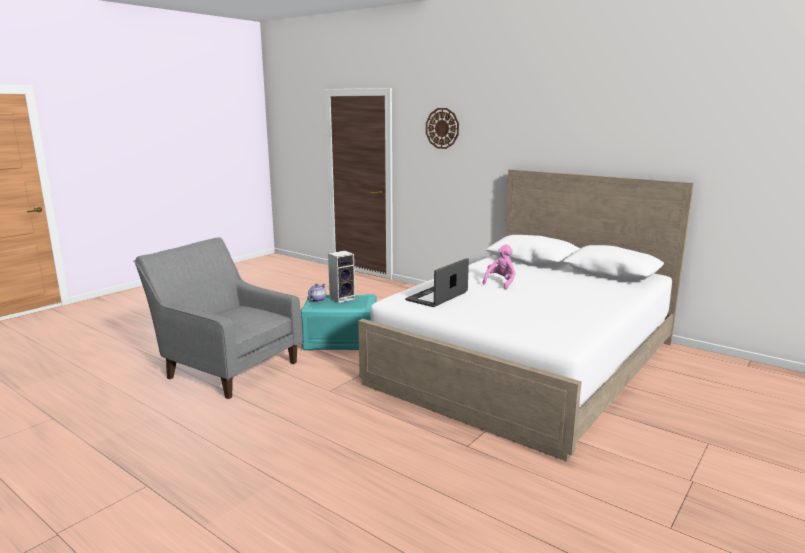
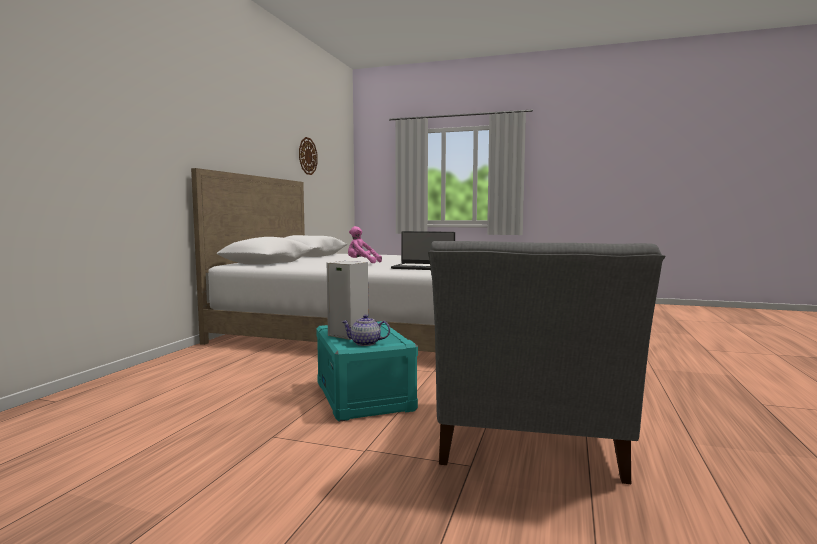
camera: 110 degrees left, 10 degrees down
wall clock [426,108,459,149] -> wall clock moved to [299,137,318,175]

